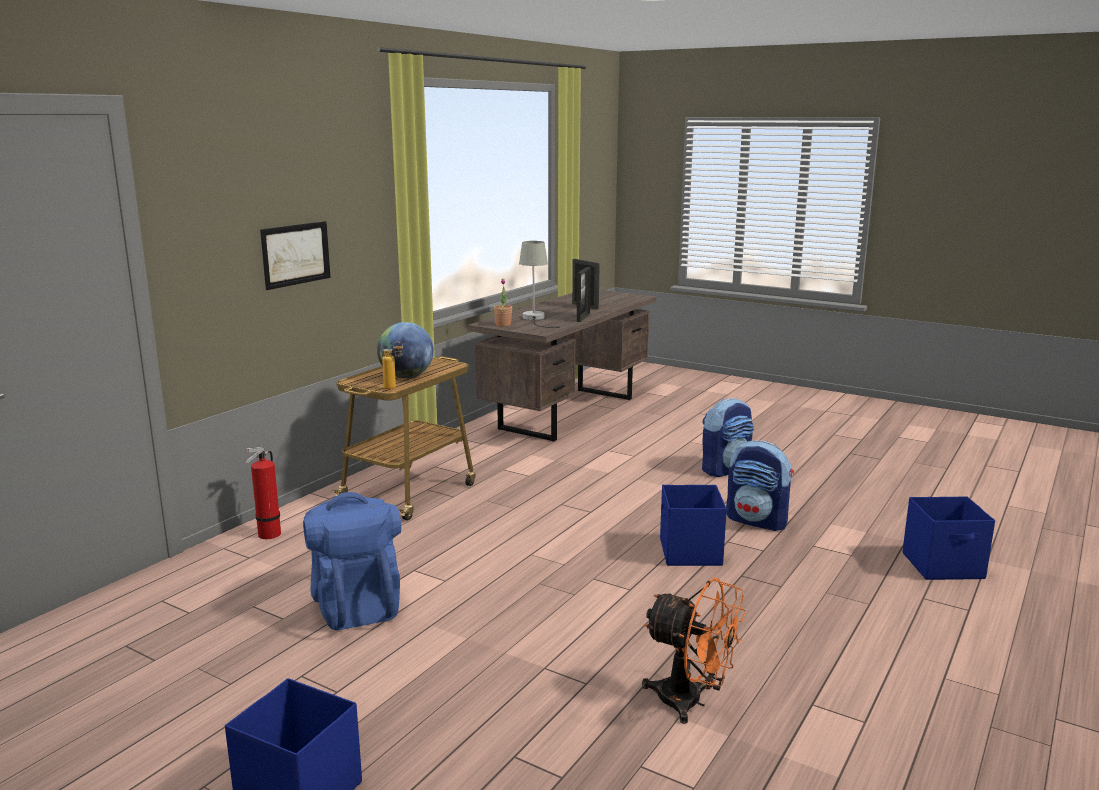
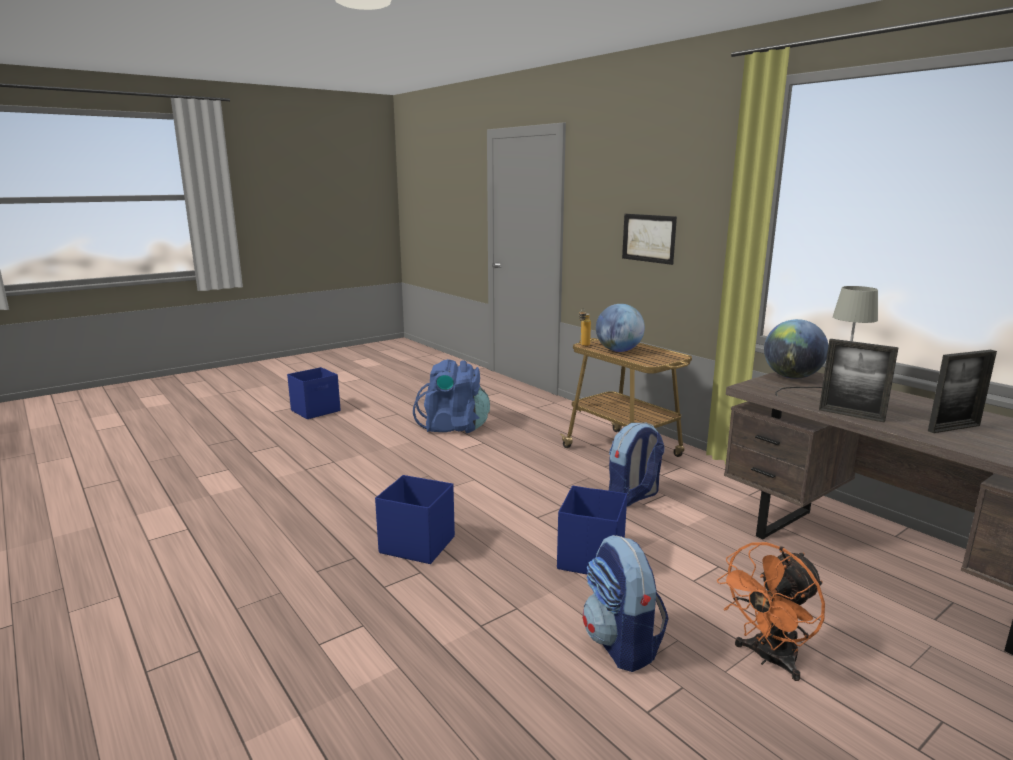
camera: 110 degrees right, 0 degrees up
fire extinguisher [245,447,281,539] -> none
potted plant [494,279,512,327] -> globe [764,319,828,379]
orange fan [642,578,746,724] -> orange fan moved to [717,542,825,681]
backpack [726,440,794,531] -> backpack moved to [609,423,665,507]
blue storage box [903,496,995,580] -> blue storage box moved to [557,486,627,574]

